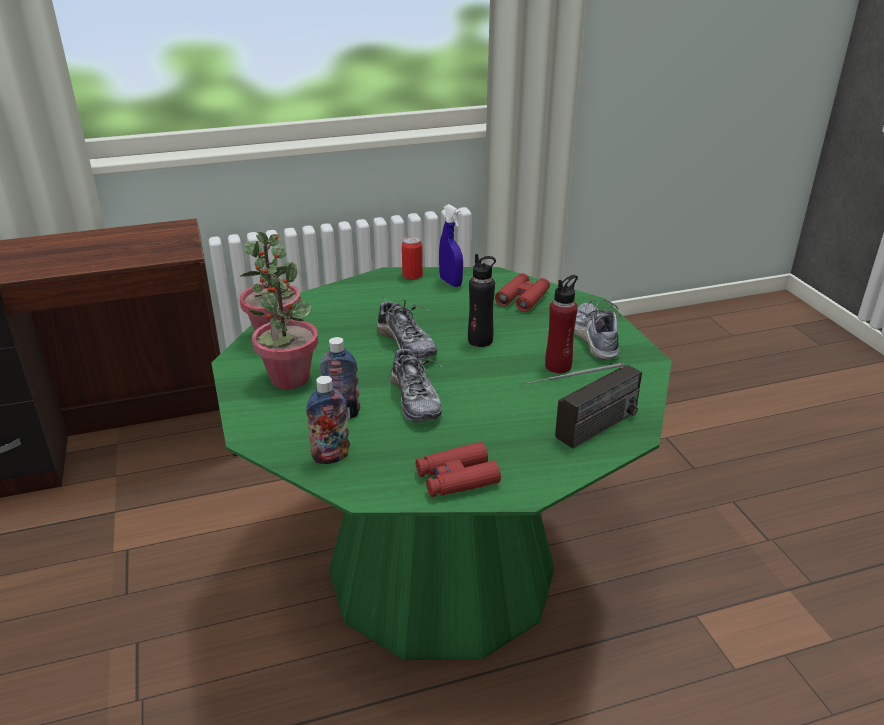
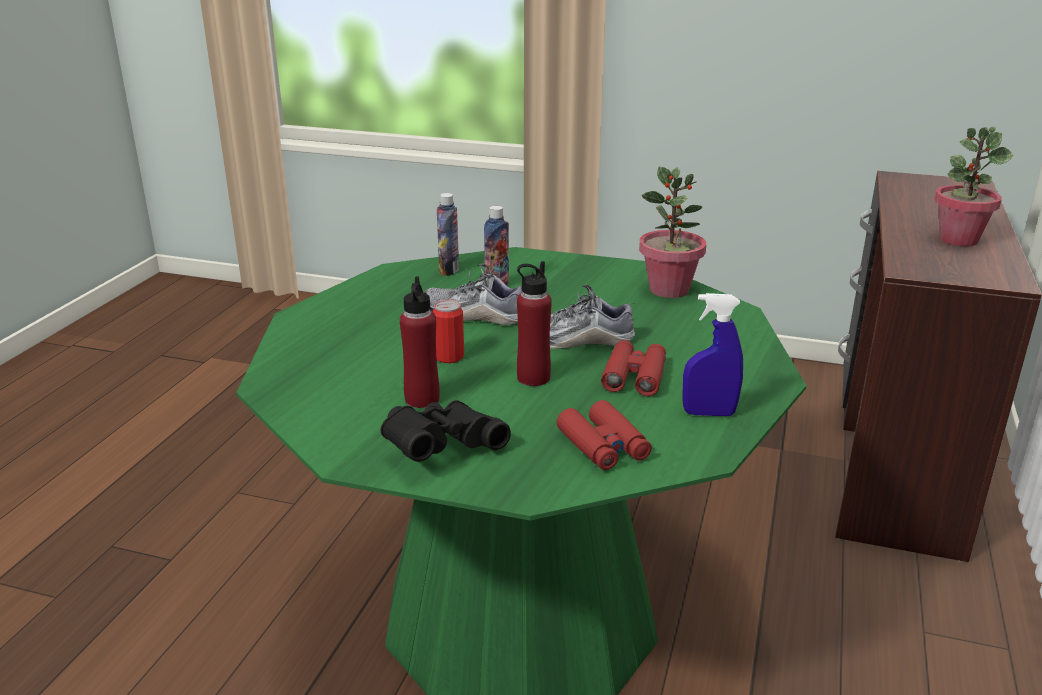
camera: 125 degrees right, 5 degrees down
potted plant [248,262,318,389] -> potted plant moved to [934,127,1013,247]
can [402,236,423,280] -> can moved to [432,300,464,363]
red binoculars [416,442,501,497] -> red binoculars moved to [601,340,666,396]
black bottle [468,254,496,347] -> red bottle [517,261,552,386]
radio [523,363,642,448] -> none
shoe [574,300,621,360] -> black binoculars [381,400,511,462]

